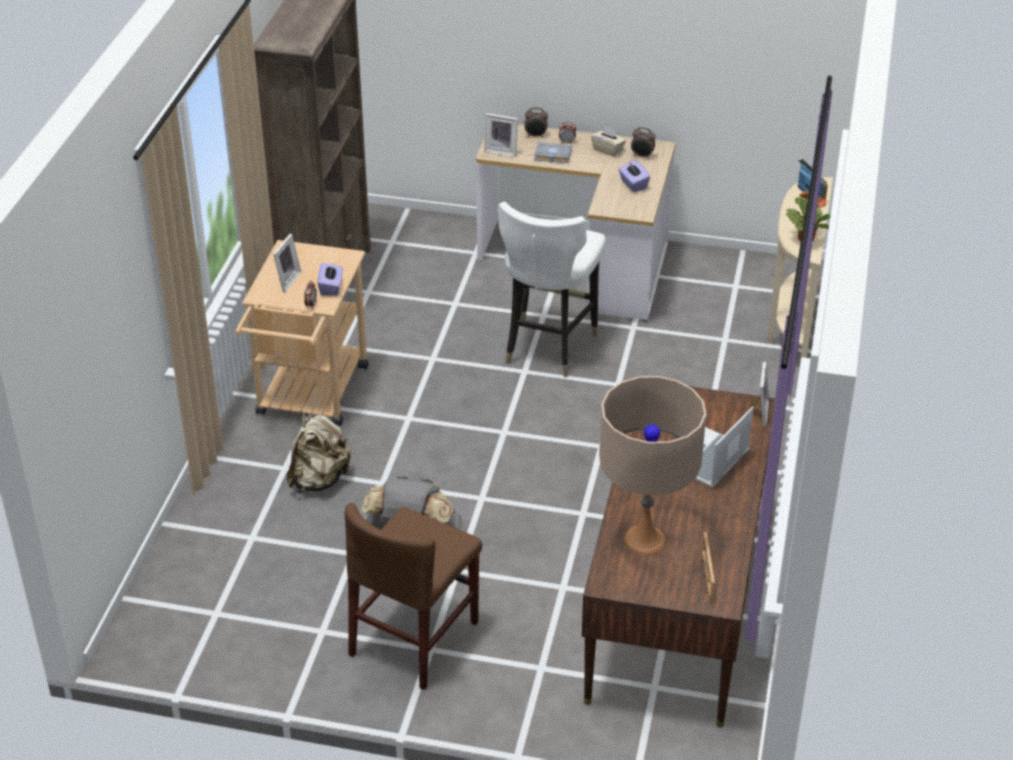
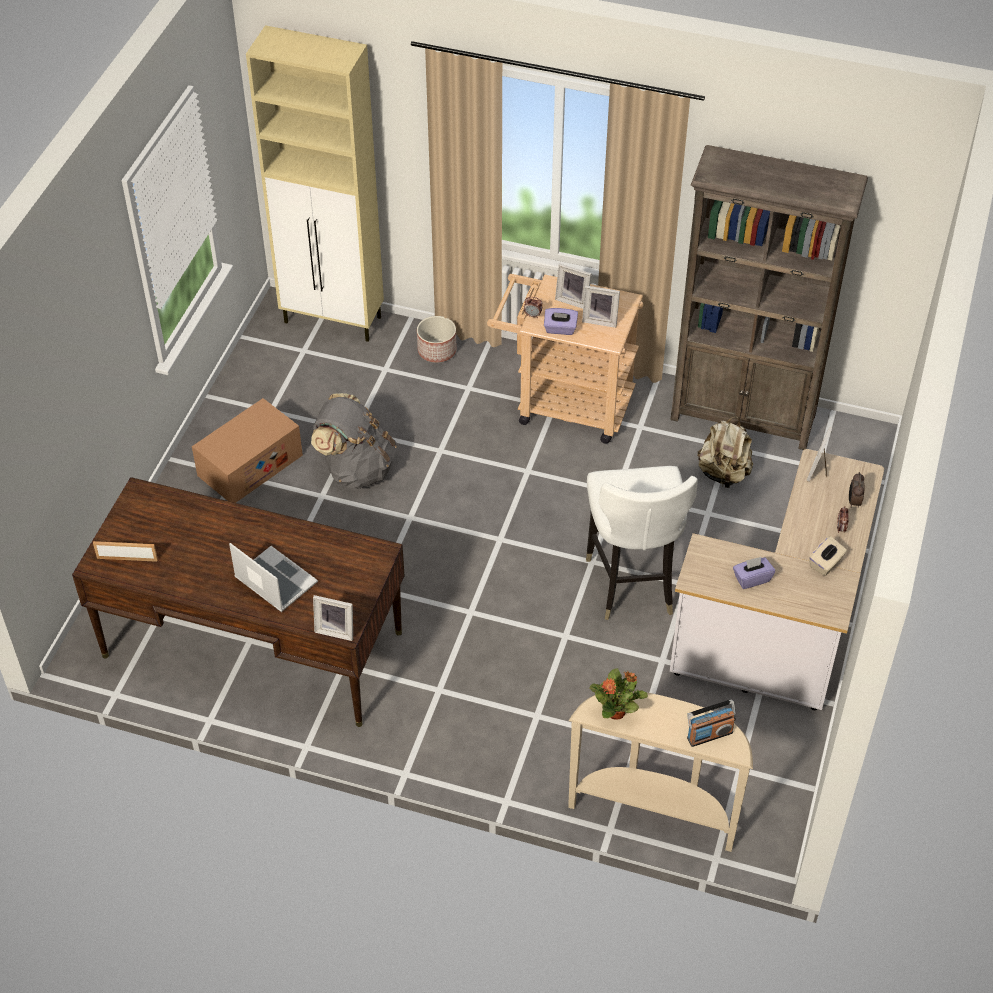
camera: 95 degrees right, 10 degrees up
beige backpack [287,413,351,493] -> beige backpack moved to [698,417,753,488]
brown chair [345,503,482,690] -> cardboard box [192,398,303,503]
white chair [498,202,606,377] -> white chair turned 120 degrees counterclockwise [586,466,698,620]
grey book [534,142,572,163] -> none
beige table lamp [599,376,706,555] -> none
alarm clock [631,127,655,159] -> none
none -> beige cabinet [246,25,384,342]
none -> planter [417,316,456,363]
none -> picture frame [582,285,620,328]

